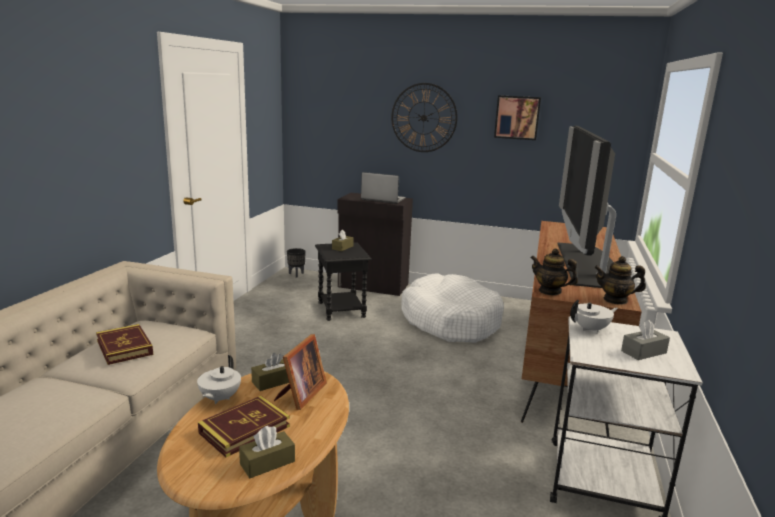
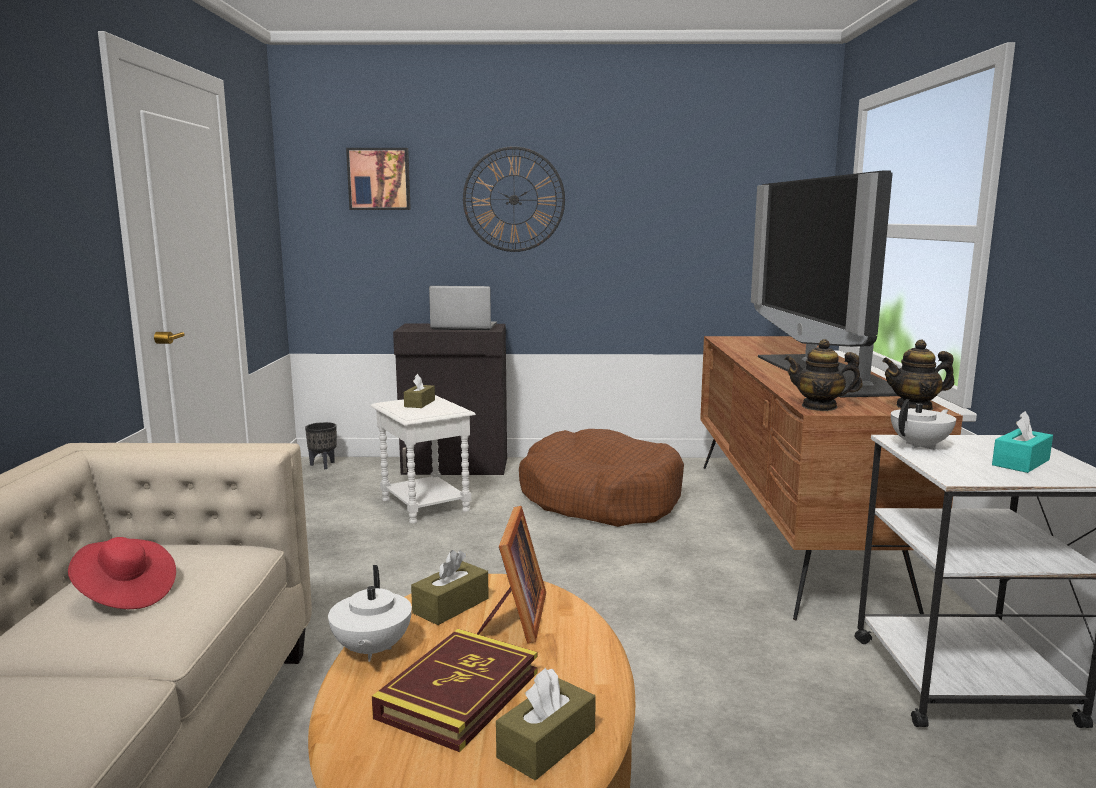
camera: 15 degrees left, 5 degrees down
book [96,324,153,365] -> red hat [68,537,176,609]
black side table [315,242,372,321] -> white side table [371,395,476,523]
white dog bed [401,273,504,343] -> brown dog bed [519,429,684,527]
picture [494,95,541,140] -> picture moved to [346,148,411,210]
grey tissue box [621,320,670,360] -> turquoise tissue box [992,411,1053,473]

